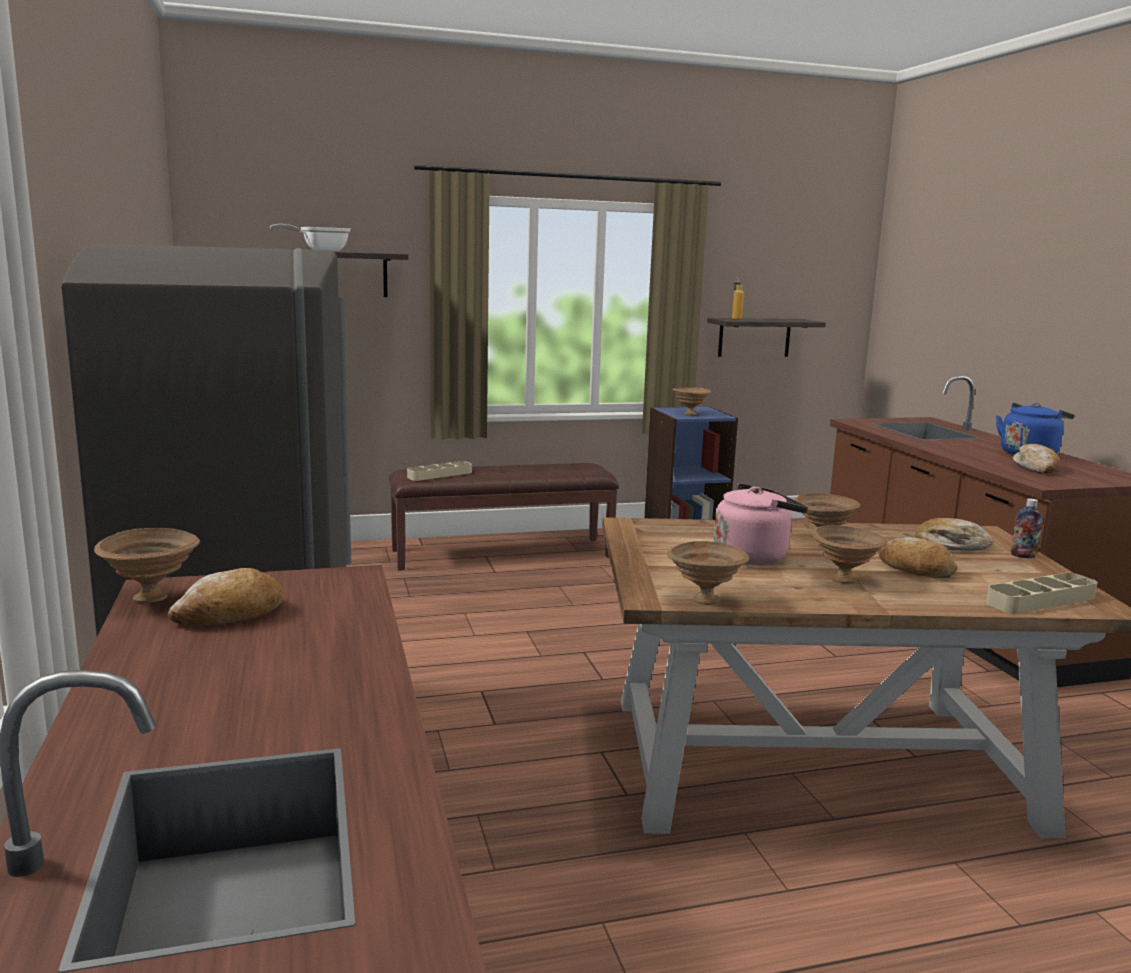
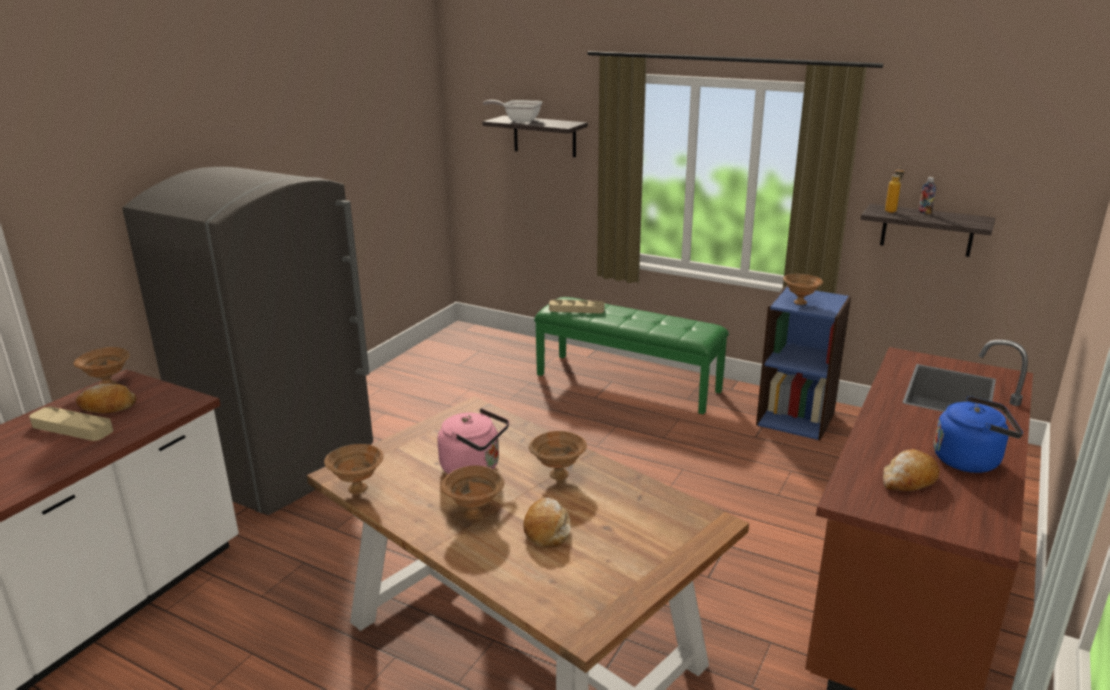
camera: 45 degrees right, 10 degrees up
brown bench [389,463,619,571] -> green bench [534,297,729,415]
bread [915,518,993,551] -> none
beige tray [986,573,1098,613] -> beige tray moved to [29,407,113,441]
bottle [1011,498,1043,558] -> bottle moved to [918,177,936,214]

